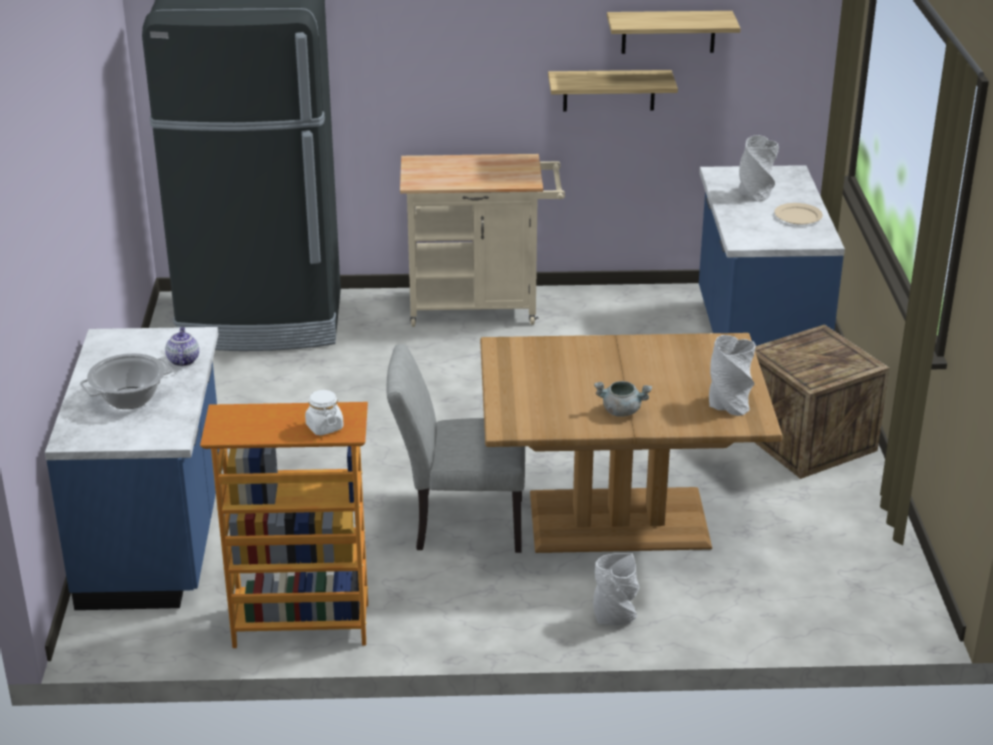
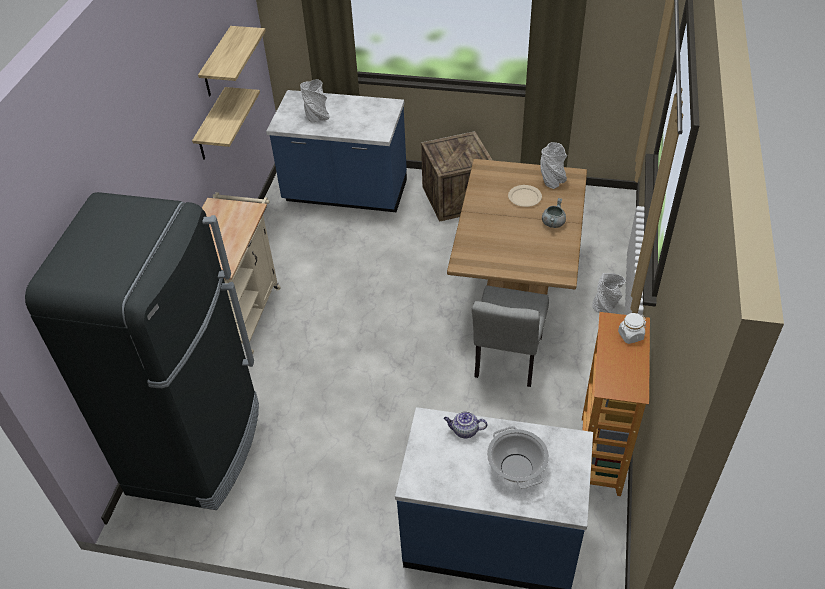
camera: 75 degrees left, 15 degrees up
beige plate [774,203,823,225] -> beige plate moved to [508,185,542,207]

